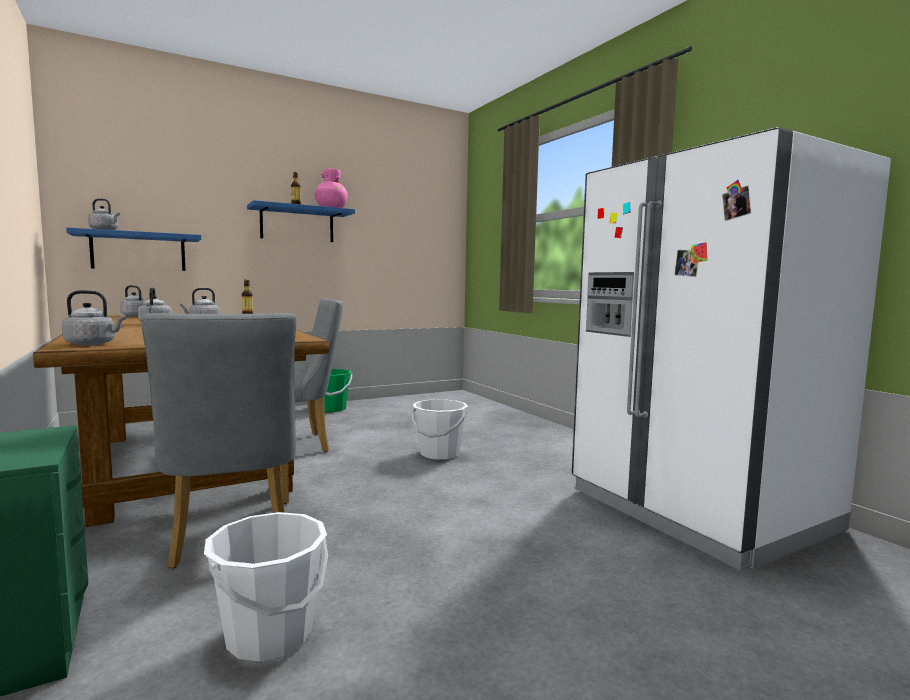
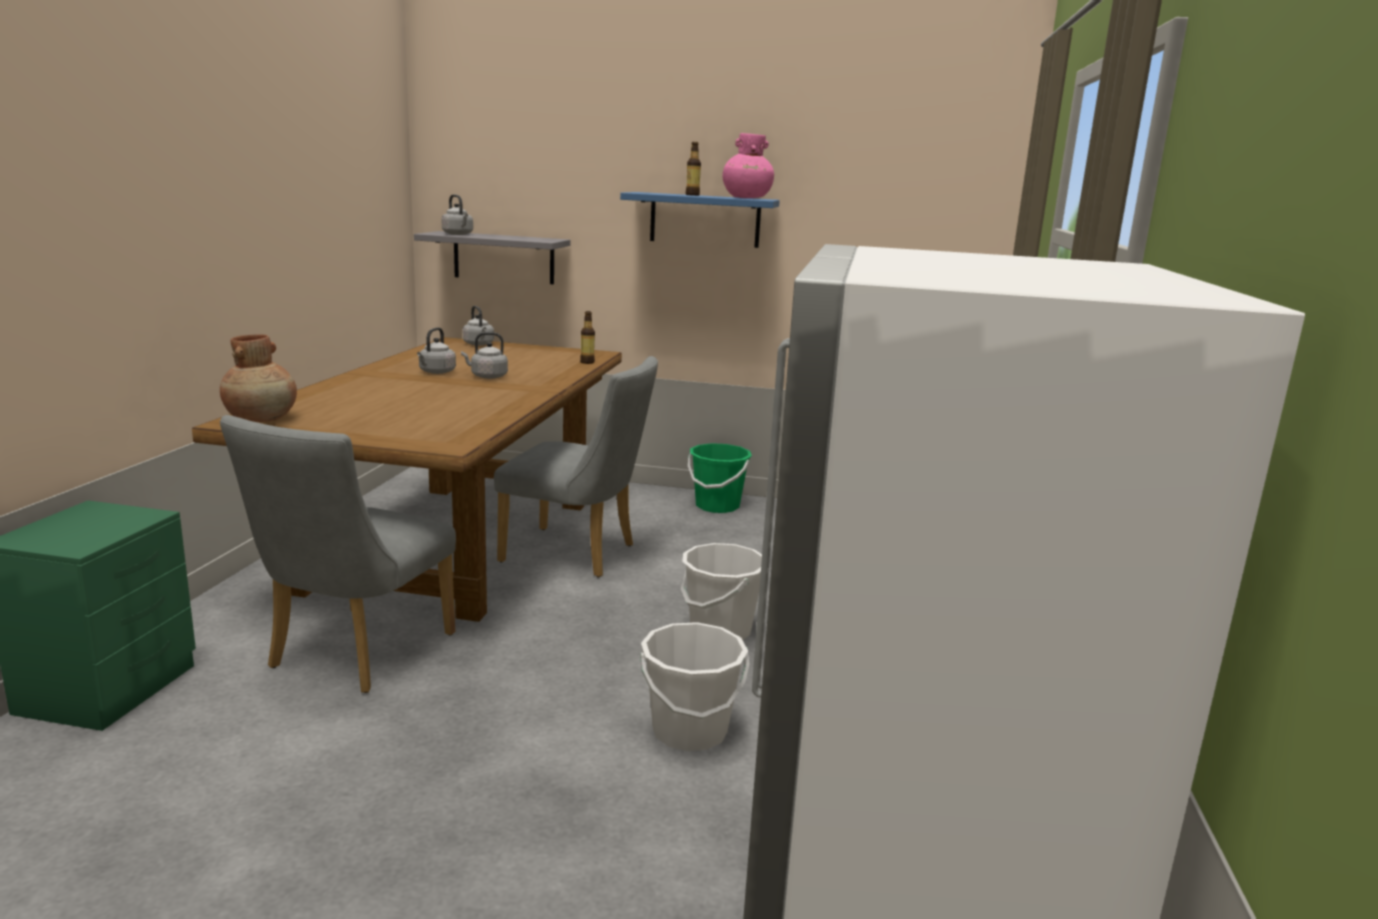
camera: 40 degrees right, 10 degrees up
grey kettle [62,290,126,345] -> brown vase [220,334,297,422]
blue shelf [66,227,201,271] -> grey shelf [414,231,570,284]
white bucket [204,512,328,661] -> white bucket moved to [640,622,750,751]

